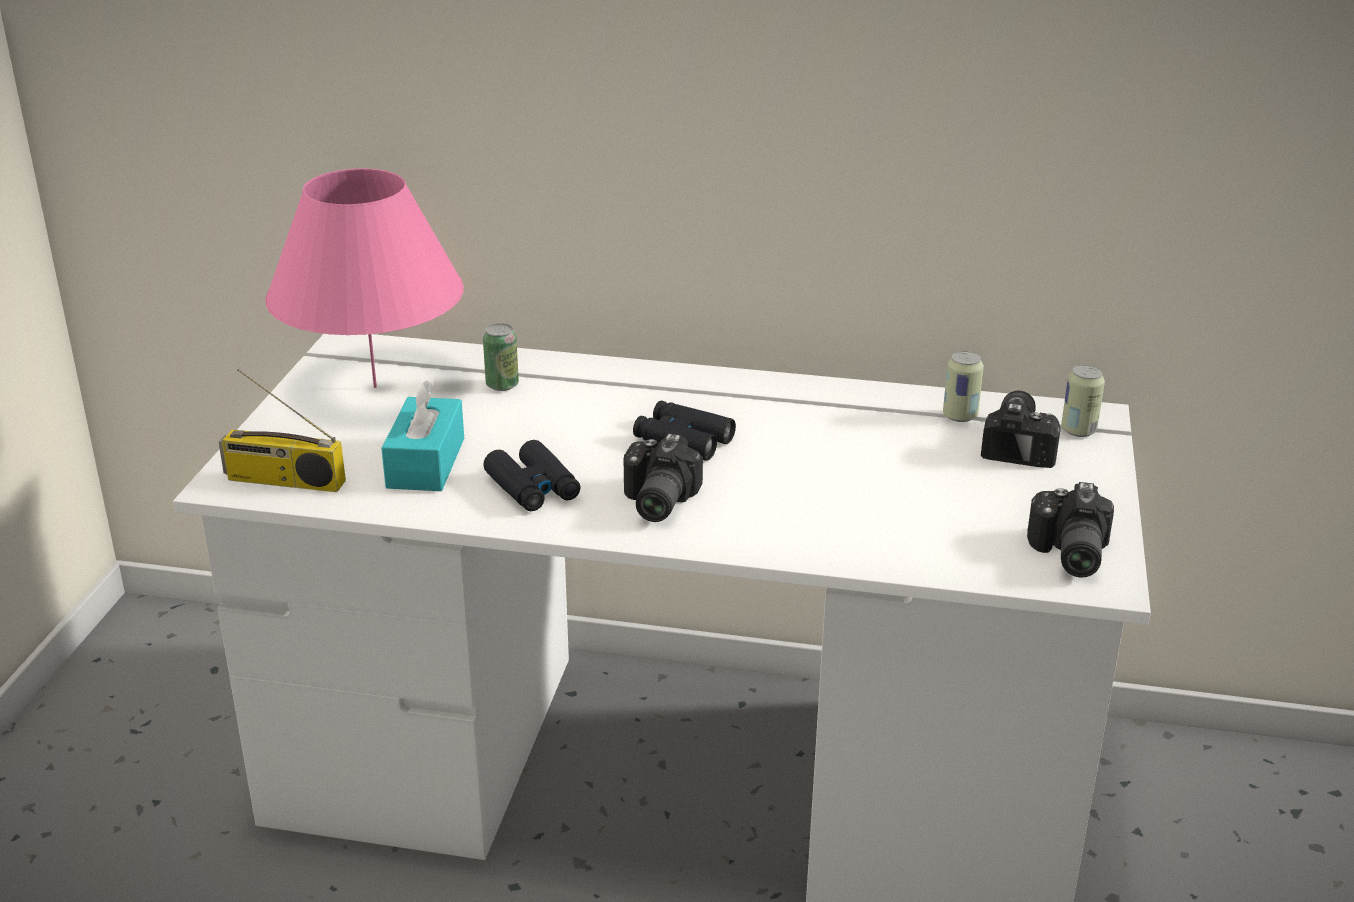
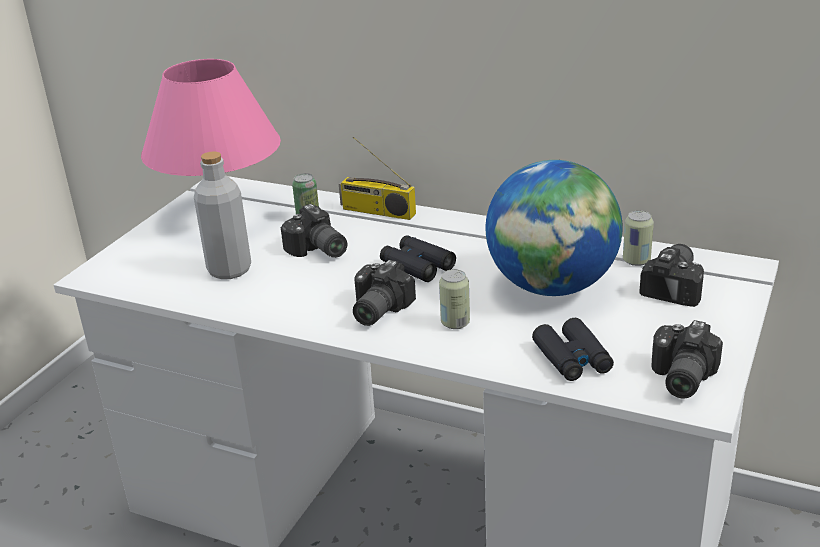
camera: 15 degrees right, 0 degrees up
radio [219,369,346,492] -> radio moved to [339,136,416,220]
turquoise tissue box [381,380,464,491] -> grey bottle [194,152,251,279]
black binoculars [483,440,581,511] -> black binoculars moved to [532,318,614,381]
can [1061,365,1105,437] -> can moved to [439,269,470,329]
none -> camera [281,204,347,258]
none -> globe [486,160,623,296]

